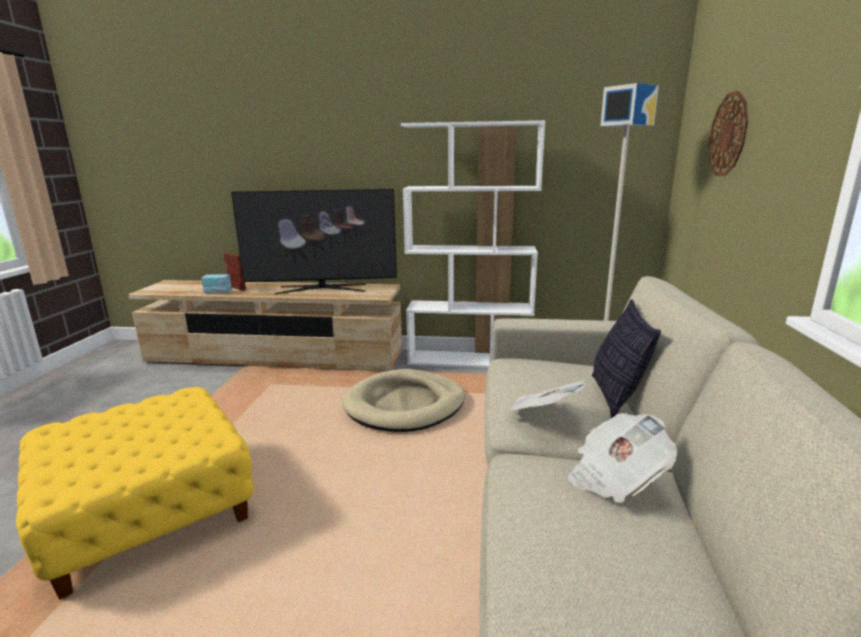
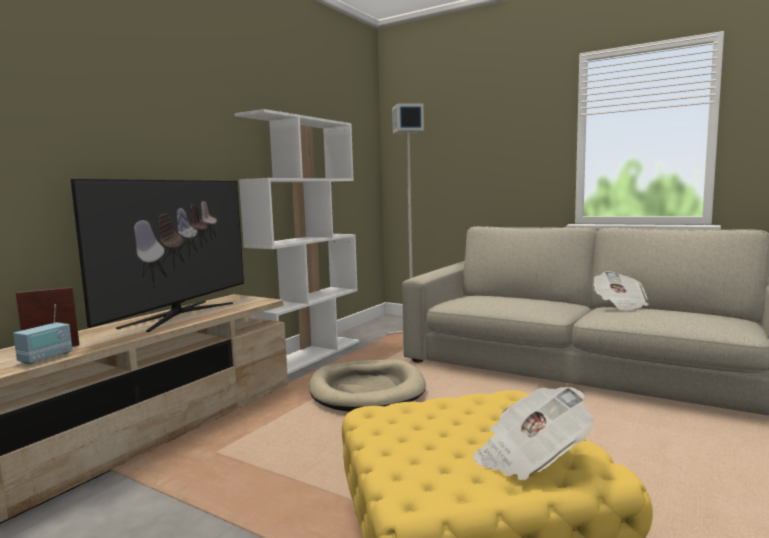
camera: 65 degrees left, 10 degrees down
newspaper [506,380,585,412] -> newspaper moved to [473,387,594,480]
pillow [592,299,661,418] -> none
wall clock [708,91,748,176] -> none

